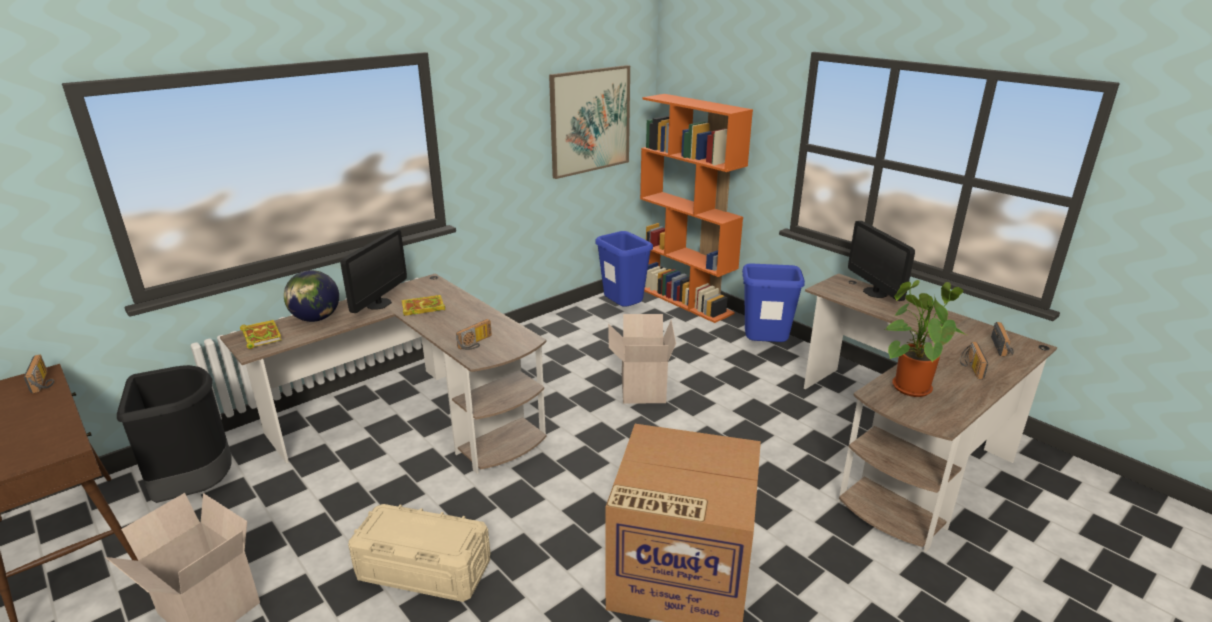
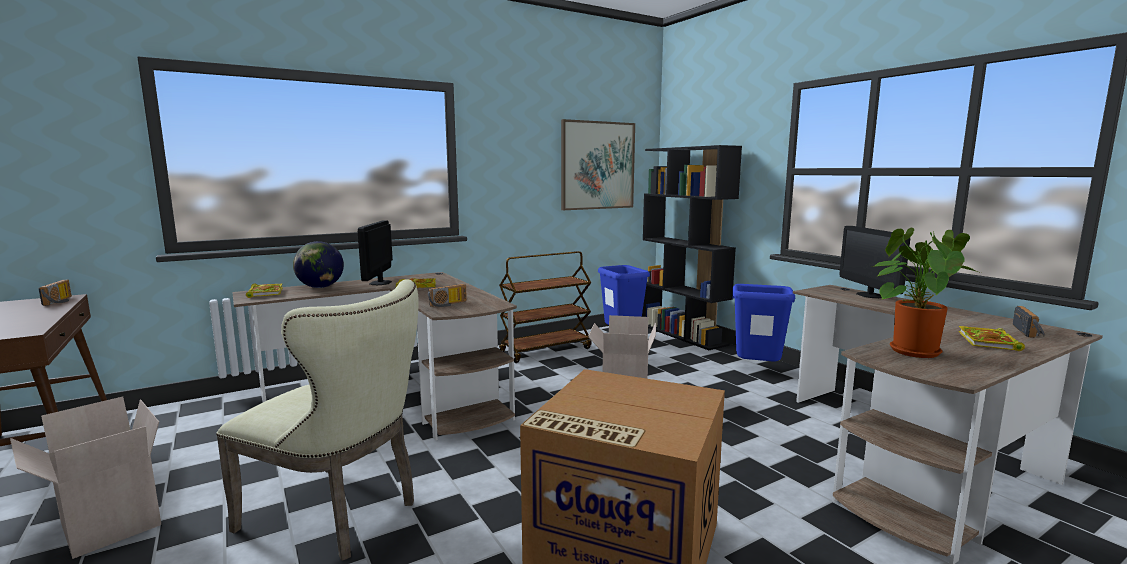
camera: 10 degrees right, 15 degrees down
black trash can [117,365,232,503] -> none
monitor [340,230,407,313] -> monitor turned 150 degrees clockwise [358,220,393,285]
beige storage box [348,504,491,602] -> beige chair [216,279,419,561]
orange bookcase [640,94,753,323] -> black bookcase [642,145,742,350]
radio [960,342,988,379] -> book [958,326,1025,351]
none -> brown cart [498,251,592,363]

